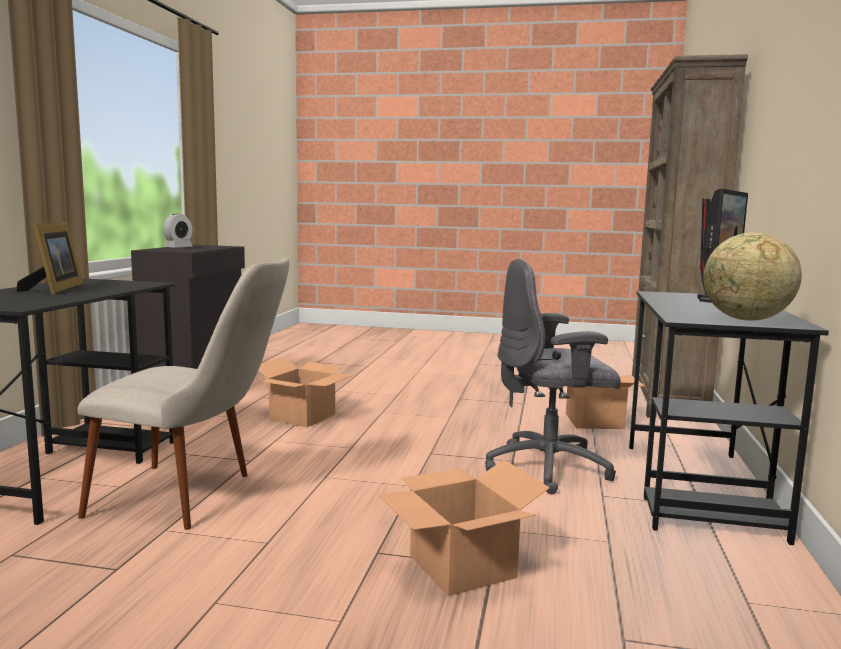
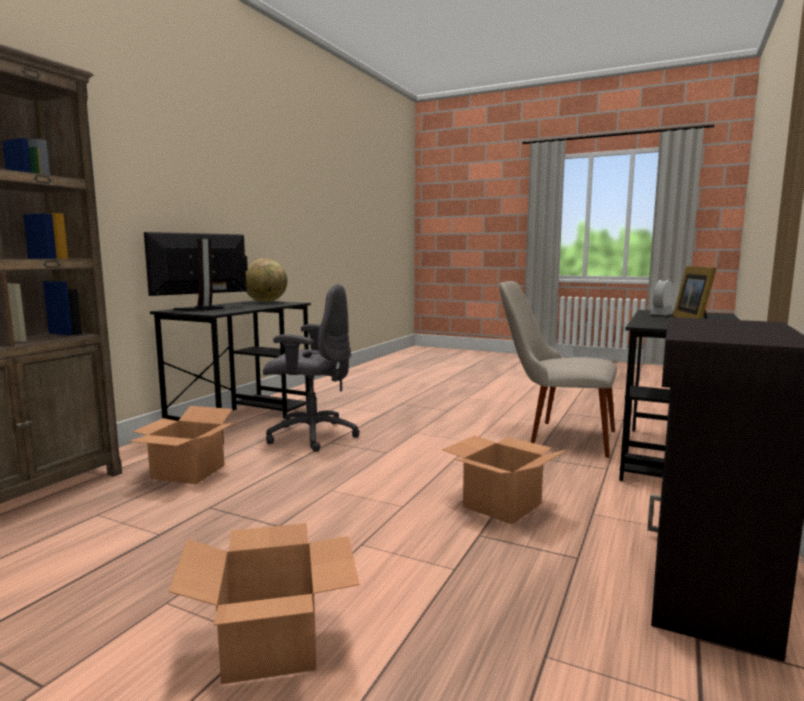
camera: 165 degrees left, 0 degrees up
alarm clock [163,214,193,247] -> alarm clock moved to [650,280,674,315]
cardboard box [378,460,550,596] -> cardboard box moved to [169,523,360,684]

